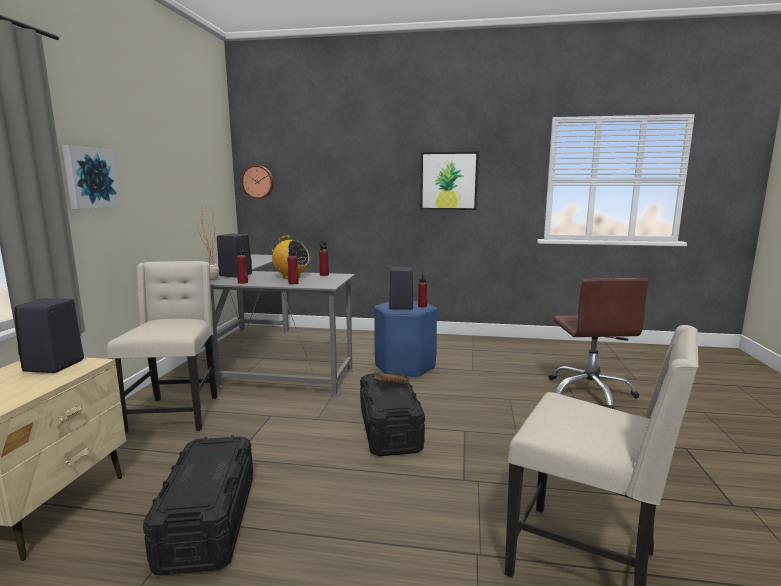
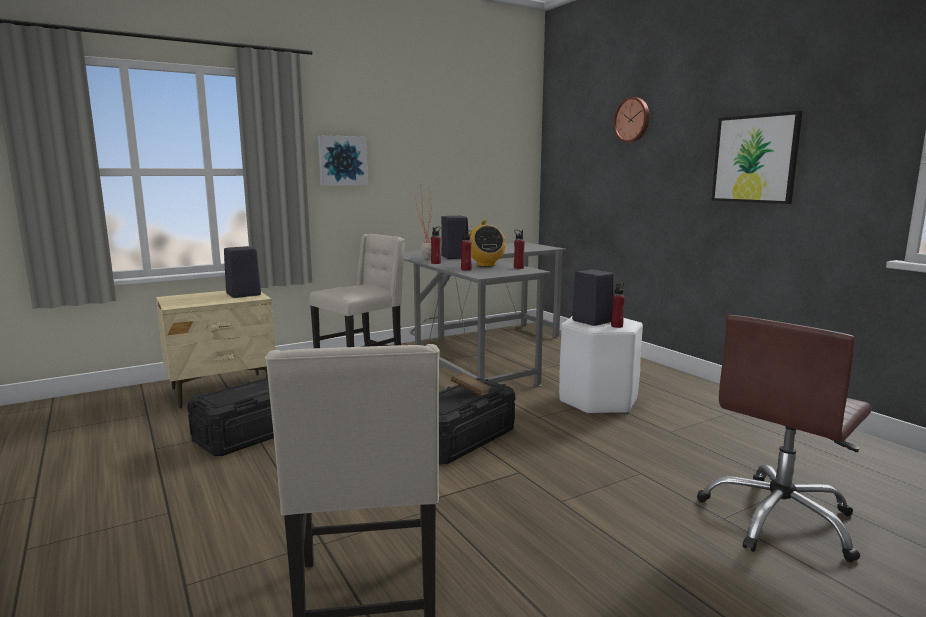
camera: 50 degrees right, 0 degrees up
wall clock [241,165,274,199] -> wall clock moved to [613,97,650,142]
blue stool [374,301,437,378] -> white stool [559,317,643,414]

